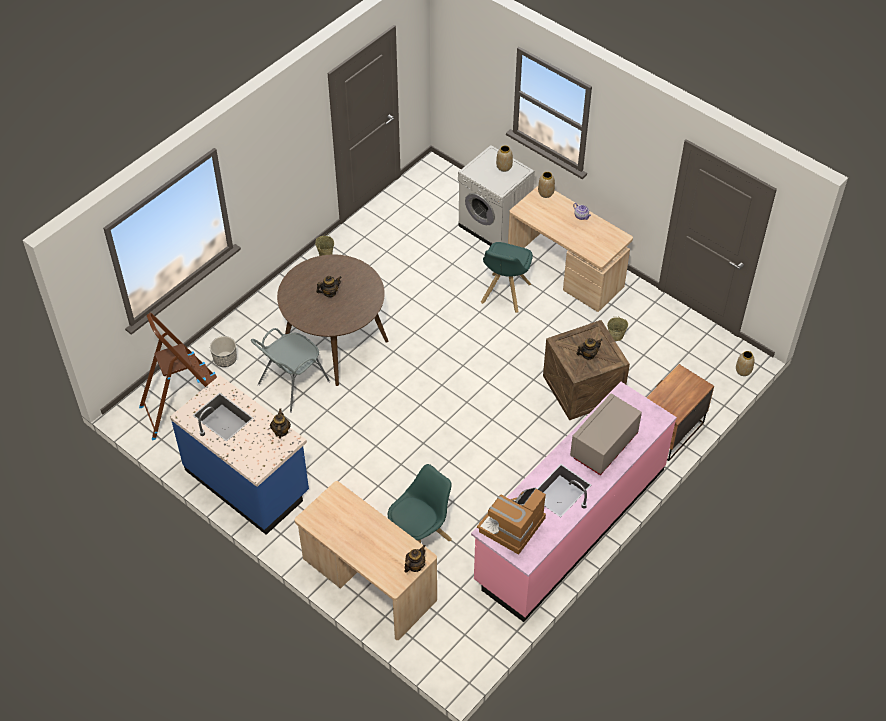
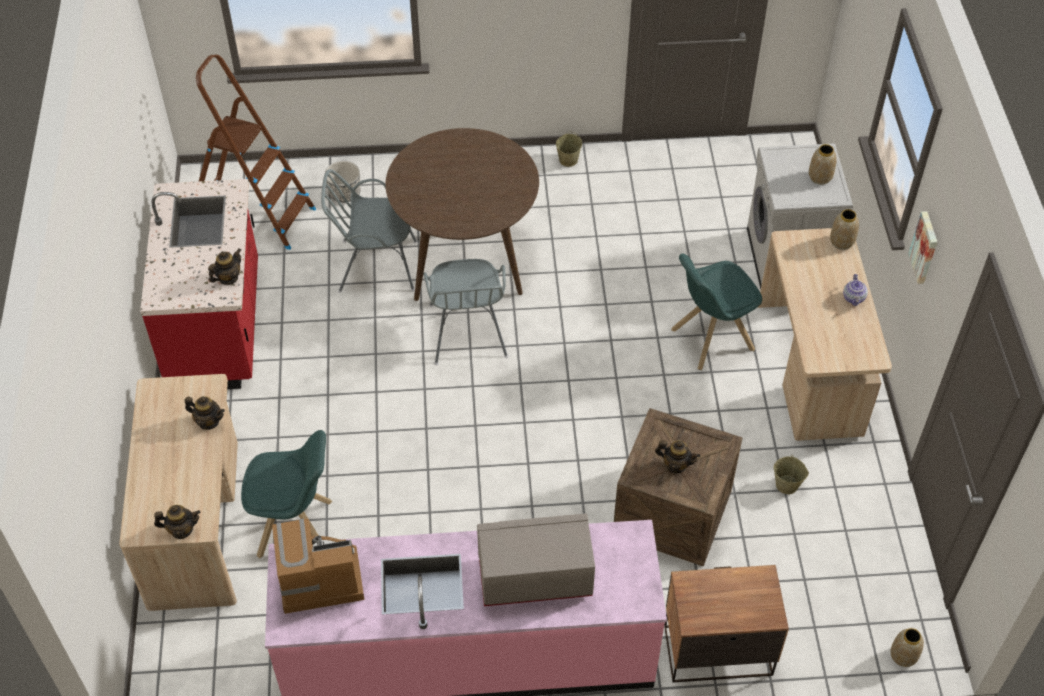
camera: 45 degrees right, 0 degrees up
blue counter [170,375,309,535] -> red counter [140,179,258,389]
teapot [316,276,342,297] -> teapot moved to [185,396,225,430]
none -> grey chair [423,259,508,365]
none -> picture [908,211,937,284]

